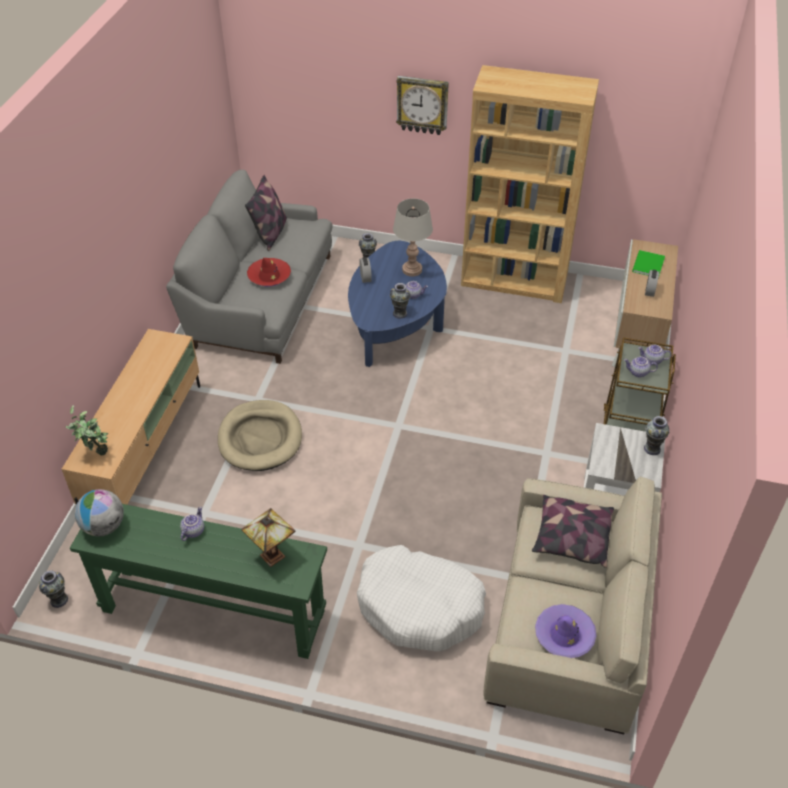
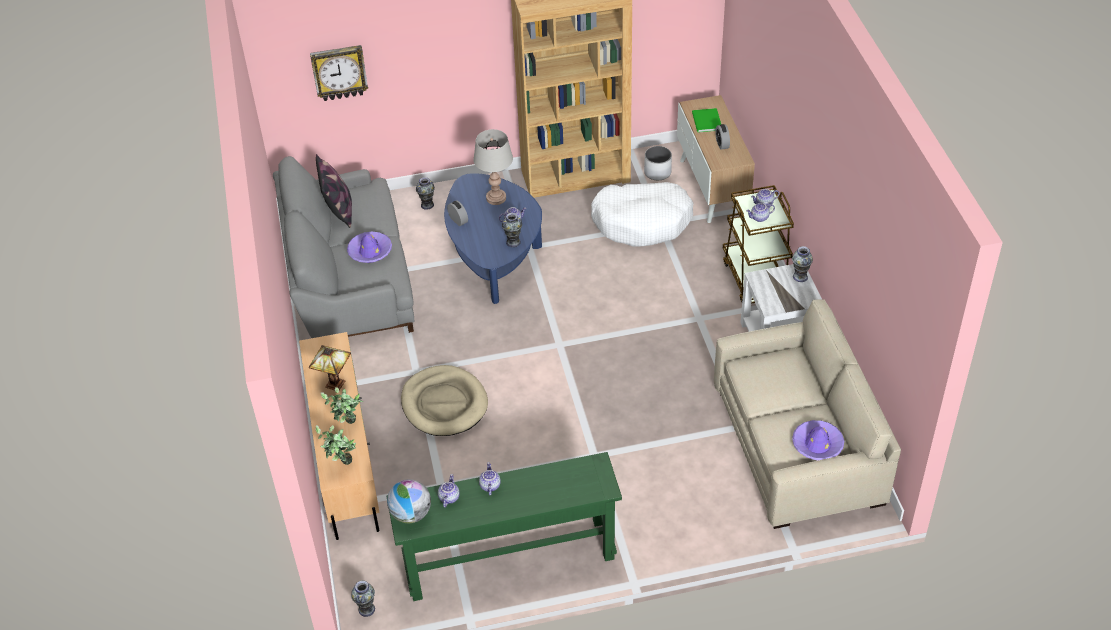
camera: 25 degrees left, 0 degrees up
table lamp [241,508,296,567] -> table lamp moved to [309,345,351,391]
red hat [247,258,291,287] -> purple hat [347,232,392,263]
white dog bed [357,545,486,651] -> white dog bed moved to [591,182,693,247]
wall clock [396,76,449,135] -> wall clock moved to [310,45,368,101]
pillow [532,495,614,568] -> none
none -> potted plant [321,387,363,424]
none -> teapot [438,474,460,507]
none -> white planter [644,146,672,180]

